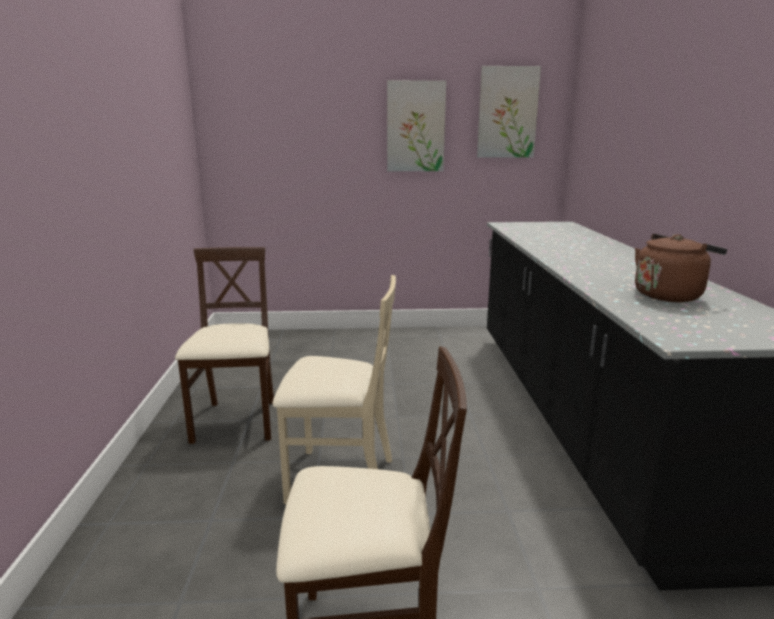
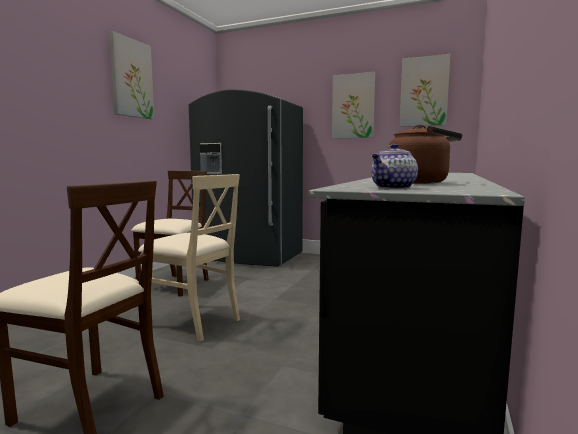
camera: 25 degrees right, 10 degrees down
none -> picture [109,31,154,119]
none -> grey fridge [189,89,303,267]
none -> teapot [371,143,418,189]

